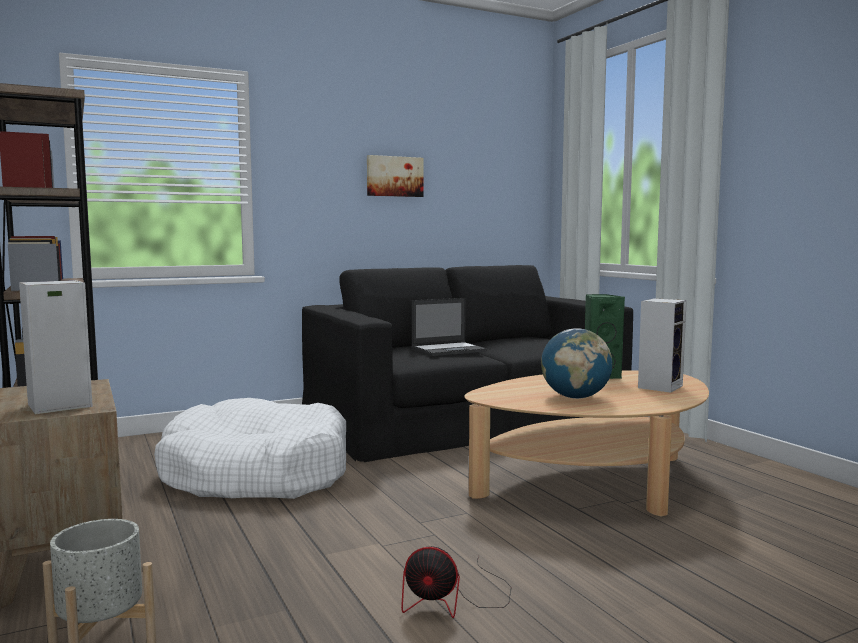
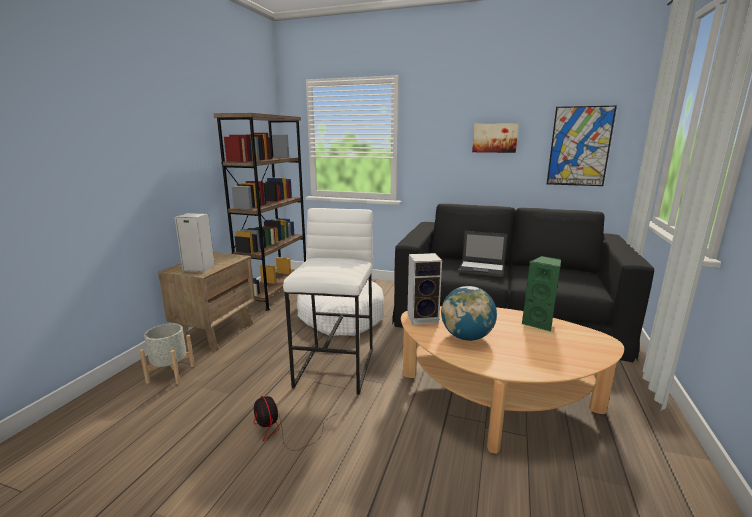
camera: 45 degrees right, 10 degrees up
speaker [638,298,687,393] -> speaker moved to [407,253,442,325]
none -> white stool [283,208,373,394]
none -> picture [547,106,617,186]

